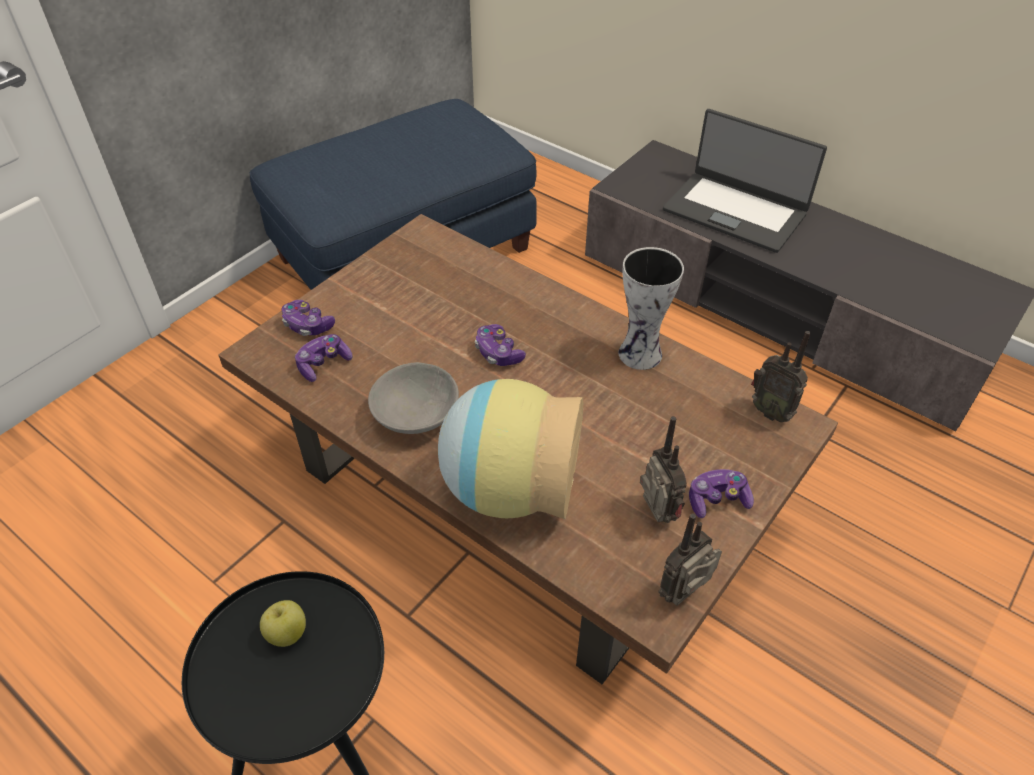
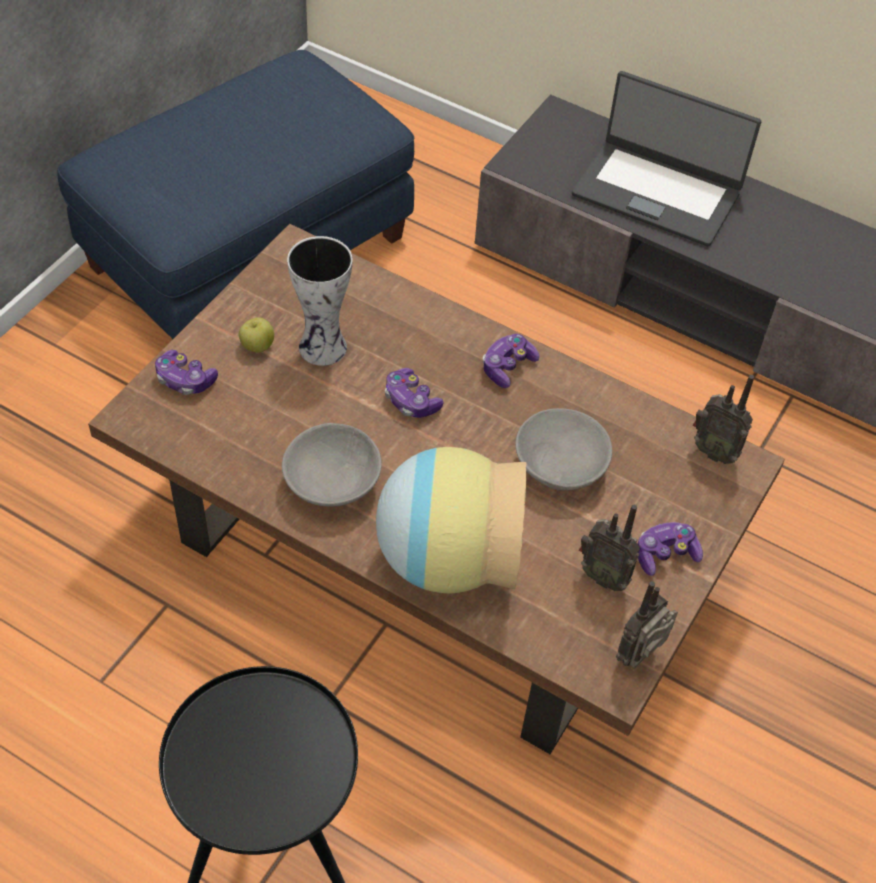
camera: 10 degrees left, 5 degrees up
apple [260,600,306,647] -> apple moved to [239,317,274,353]
game controller [295,334,352,382] -> game controller moved to [483,334,540,388]
vase [618,247,684,370] -> vase moved to [287,236,353,366]
radio [640,416,687,523] -> radio turned 150 degrees clockwise [579,505,640,591]
none -> grey bowl [515,408,612,491]

